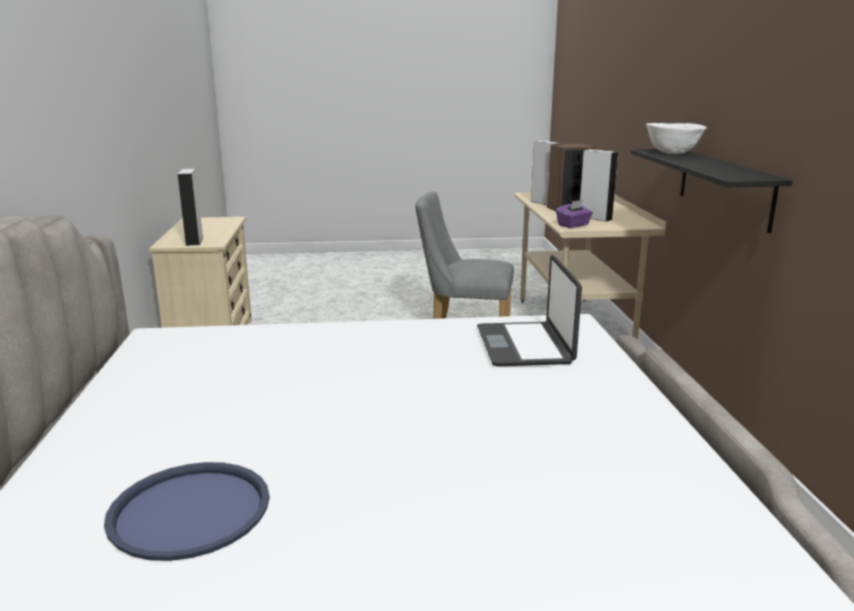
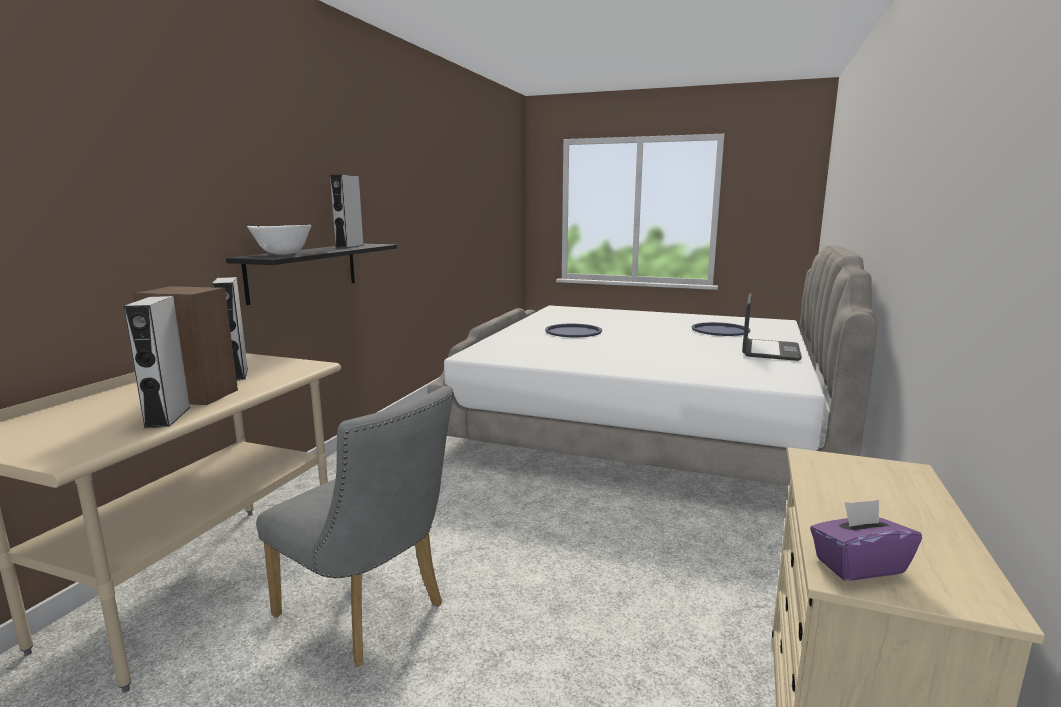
camera: 155 degrees left, 5 degrees down
grey speaker [178,169,203,246] -> grey speaker moved to [330,175,364,248]
laptop [477,255,582,366] -> laptop moved to [742,293,802,361]
purple tissue box [556,200,593,228] -> purple tissue box moved to [810,500,922,581]
none -> blue tray [545,324,602,338]

